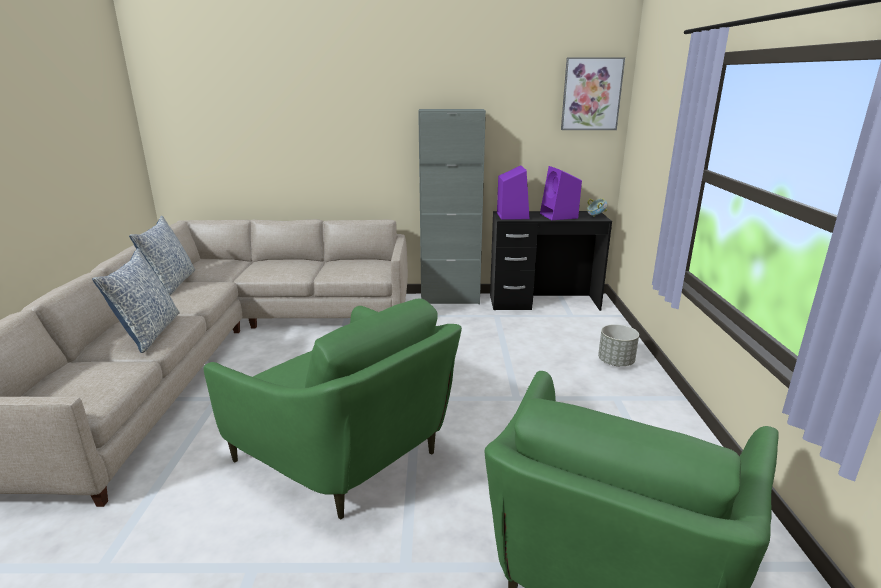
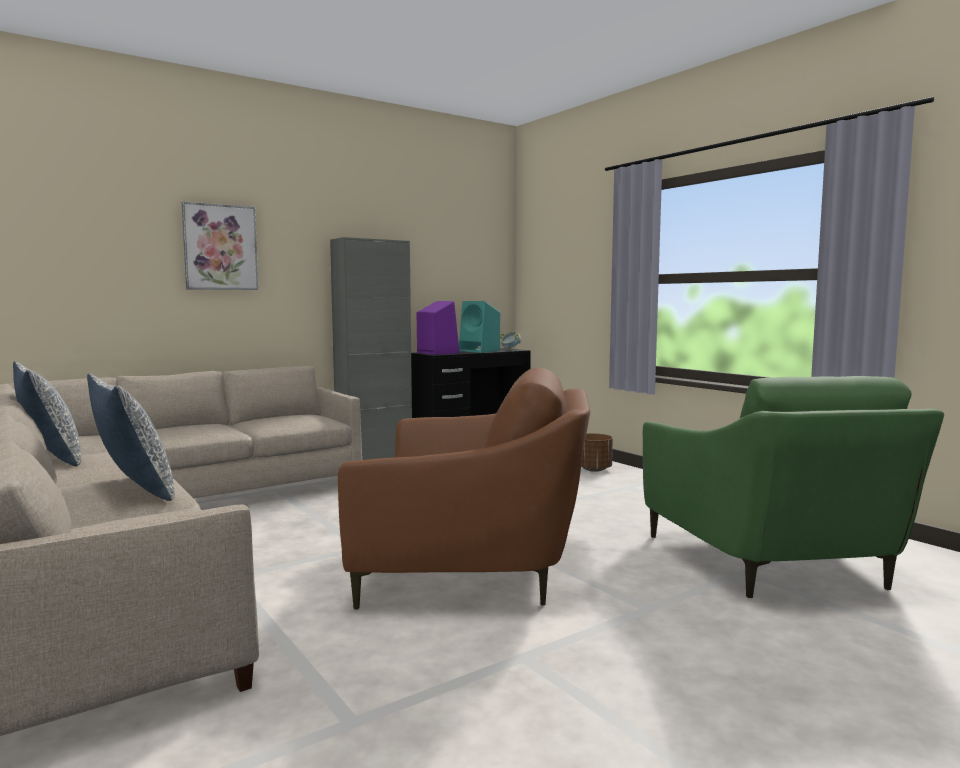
camera: 35 degrees left, 15 degrees down
green armchair [204,299,462,520] -> brown armchair [338,368,590,610]
purple speaker [540,166,582,220] -> turquoise speaker [459,301,500,353]
picture [561,57,625,130] -> picture moved to [182,201,258,290]
grey planter [598,324,639,366] -> brown planter [581,433,613,472]

